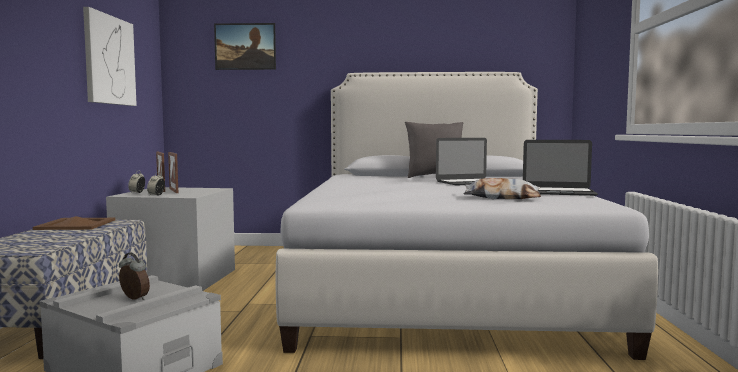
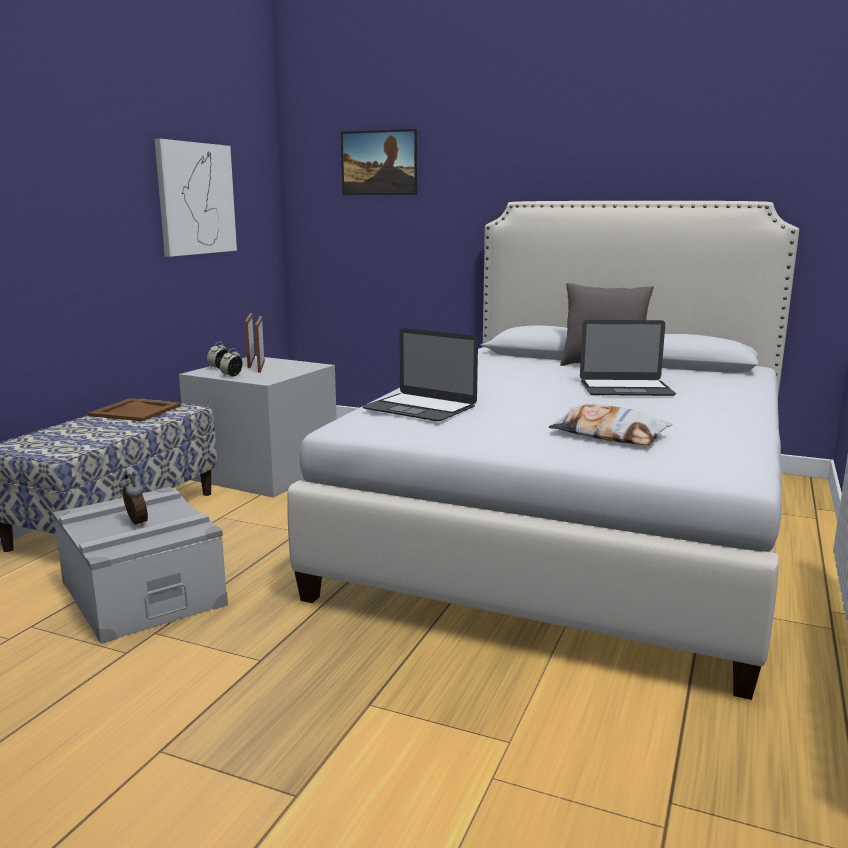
camera: 20 degrees right, 10 degrees up
laptop [523,140,598,196] -> laptop moved to [362,328,478,421]

